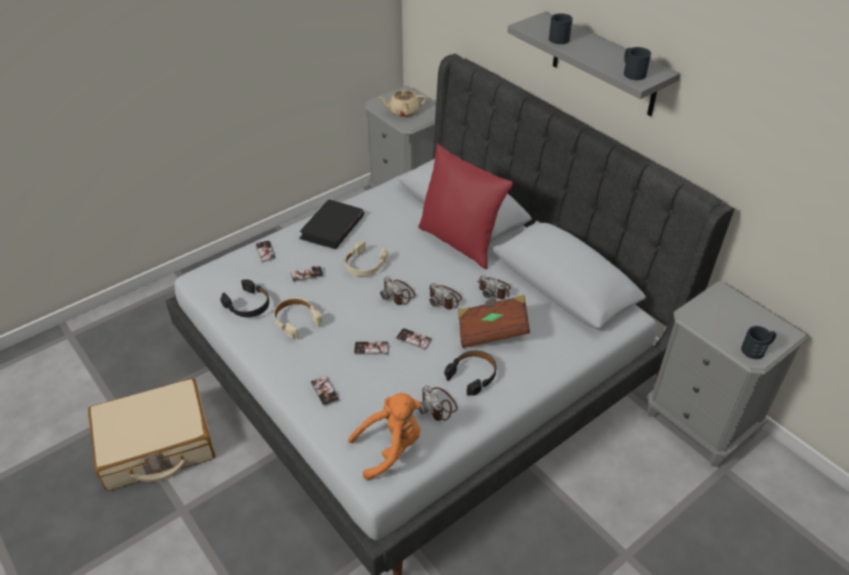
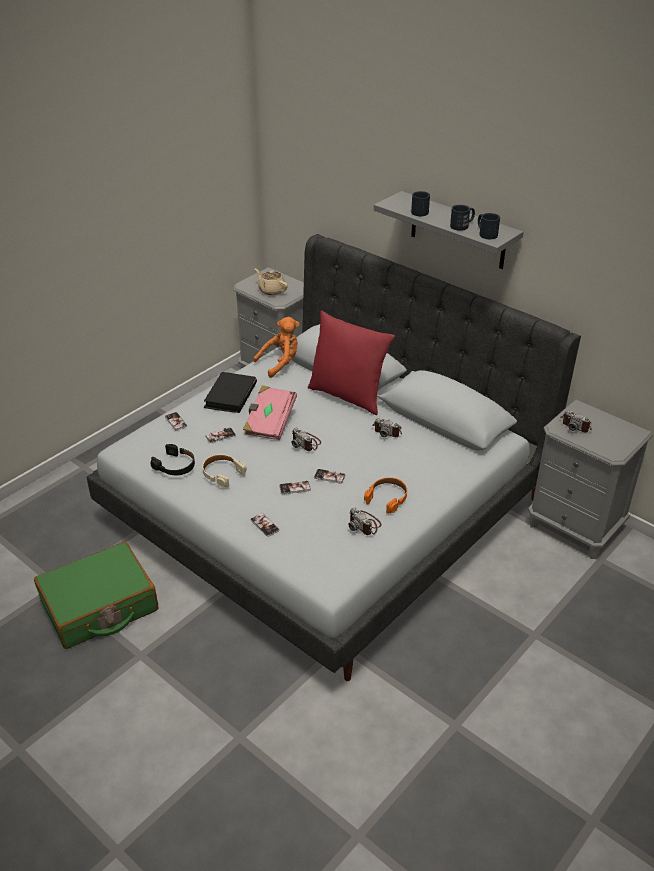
camera: 10 degrees left, 5 degrees down
beige suitcase [88,378,215,491] -> green suitcase [34,542,159,649]
beige headphones [345,240,388,277] -> pink book [243,385,297,440]
orange plush toy [348,393,421,480] -> orange plush toy moved to [253,317,300,378]
beige teapot [378,90,426,117] -> beige teapot turned 60 degrees clockwise [255,269,288,295]
camera [429,282,462,310] -> camera moved to [561,410,592,432]
black headphones [444,351,496,396] -> orange headphones [364,477,407,514]
brown book [458,295,530,348] -> none
black mug [741,326,776,359] -> black mug moved to [450,205,475,231]

